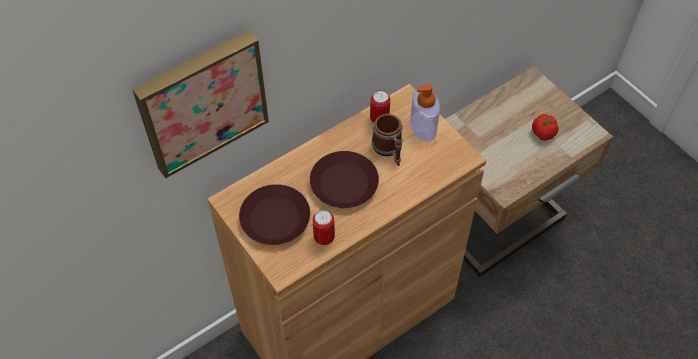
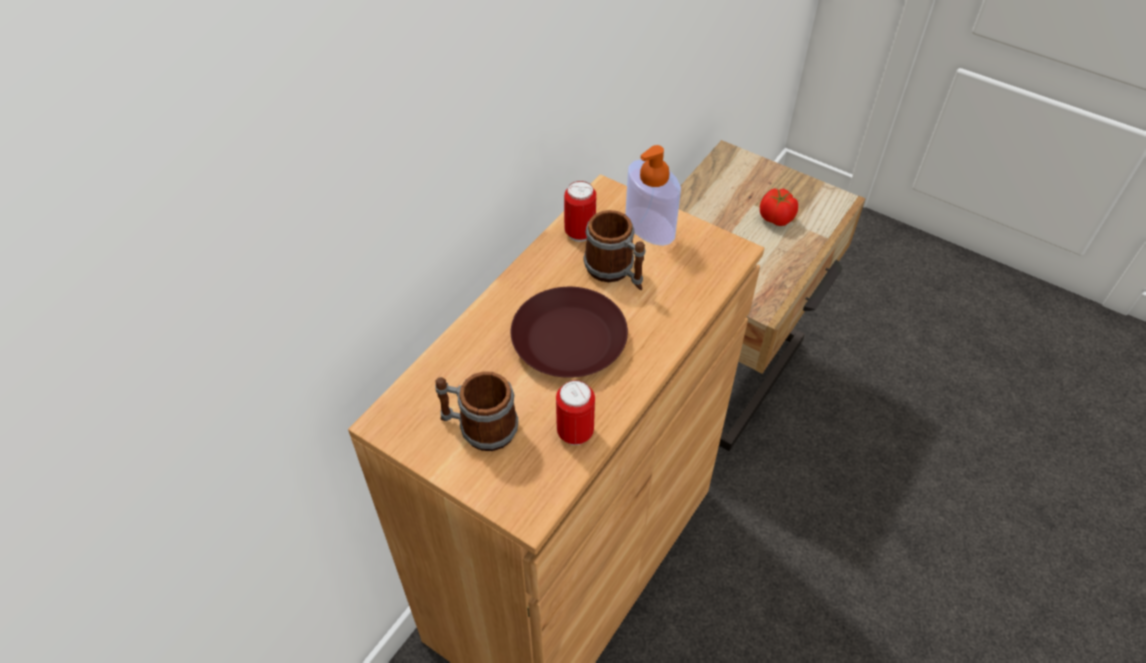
camera: 20 degrees left, 5 degrees down
picture [132,30,269,178] -> none
brown plate [239,184,310,245] -> mug [435,371,518,451]

